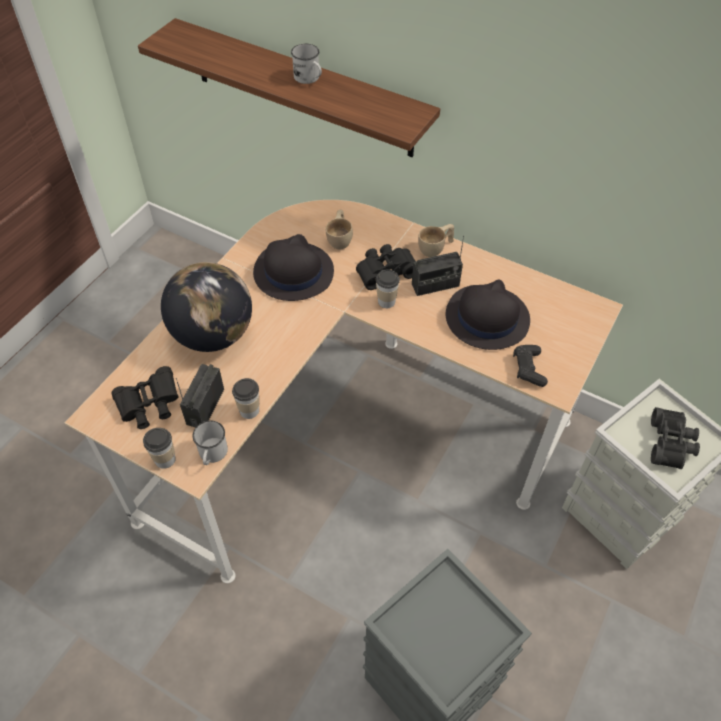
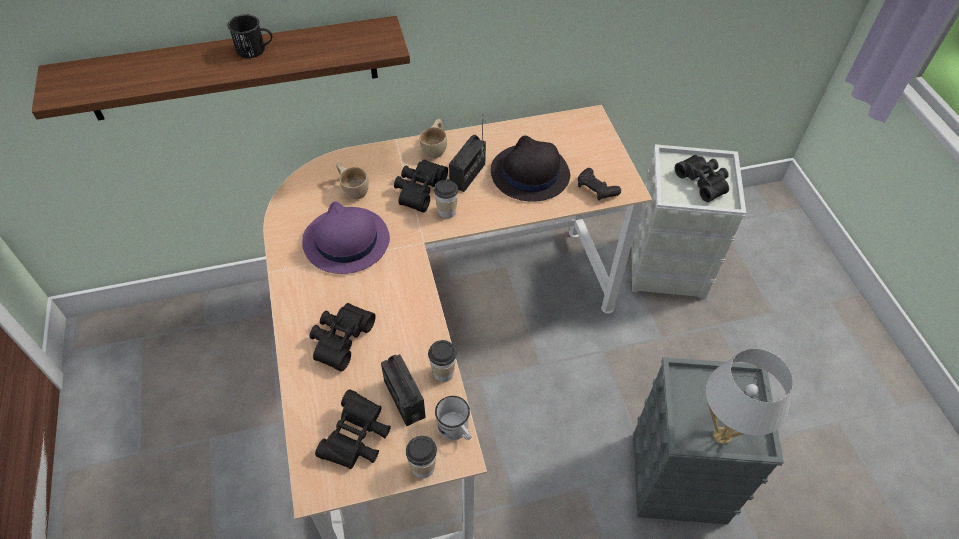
camera: 45 degrees left, 0 degrees up
globe [161,262,252,352] -> black binoculars [309,303,376,372]
black hat [253,234,334,301] -> purple hat [302,202,390,274]
white mug [291,44,322,84] -> black mug [227,14,272,58]
none -> white table lamp [706,349,793,444]

